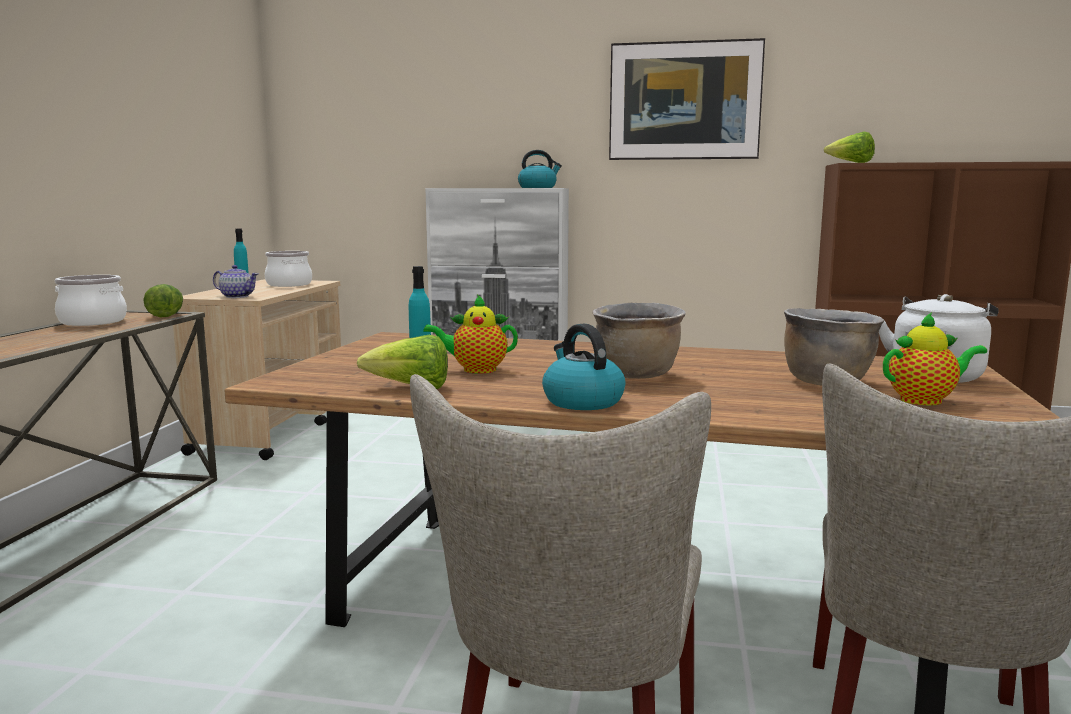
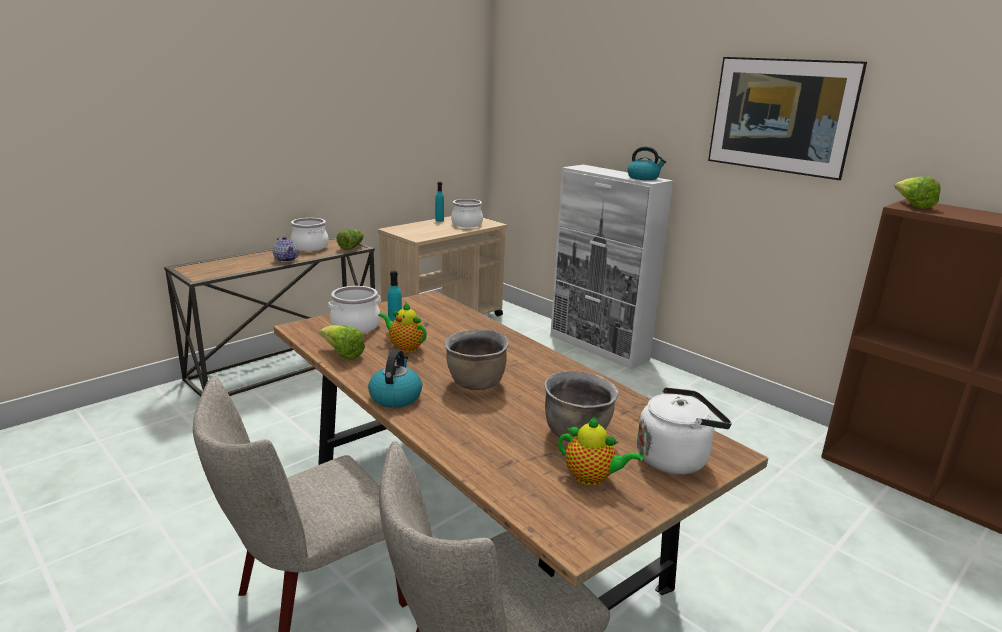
camera: 35 degrees right, 10 degrees up
teapot [213,265,258,298] -> teapot moved to [273,236,299,262]
none -> cooking pot [328,286,381,333]

